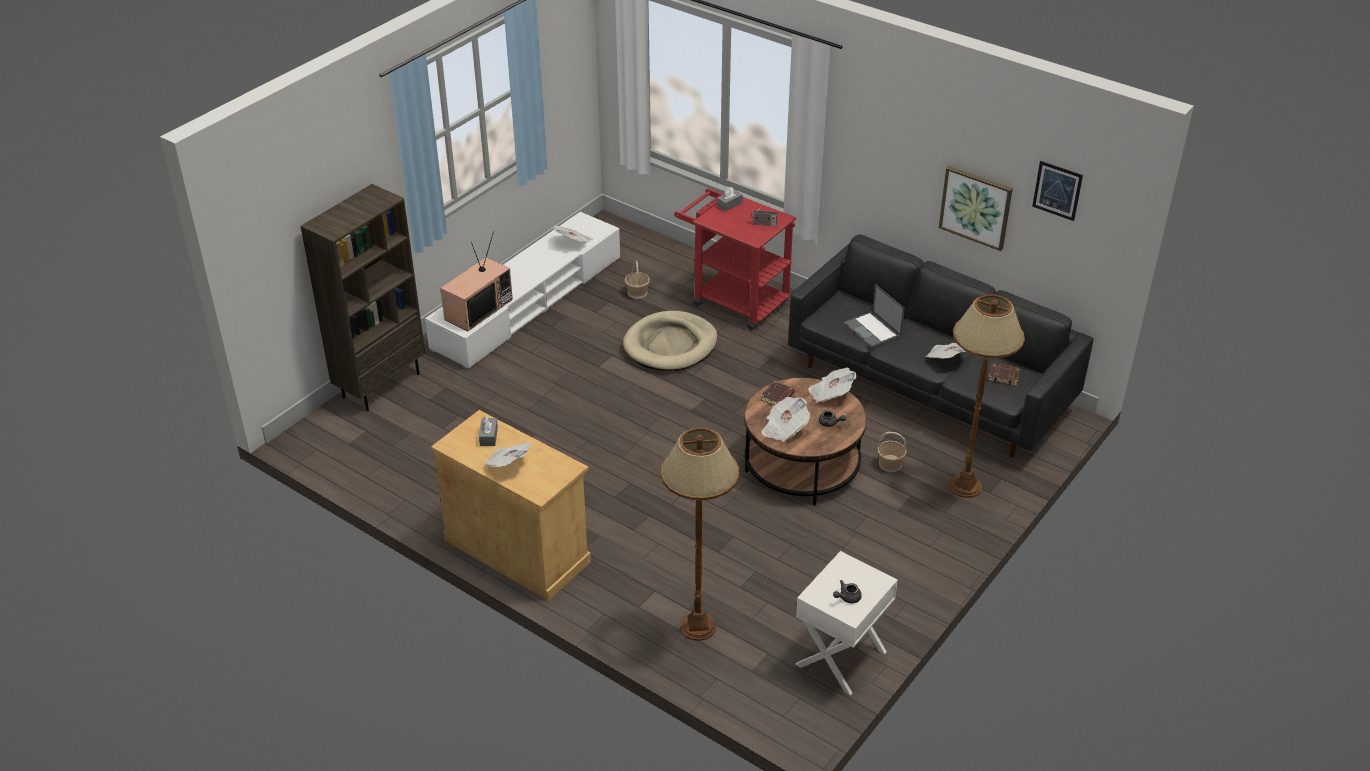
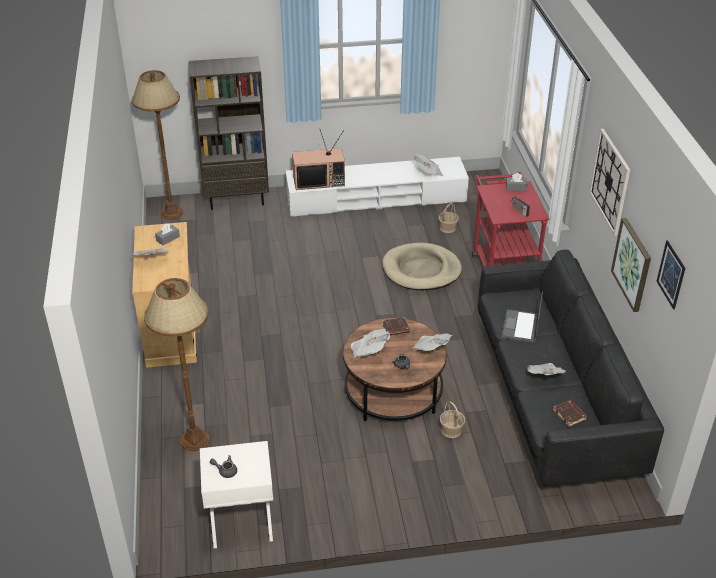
camera: 45 degrees right, 0 degrees up
brown floor lamp [949,294,1025,498] -> brown floor lamp moved to [131,70,183,220]
none -> wall clock [589,129,630,236]

